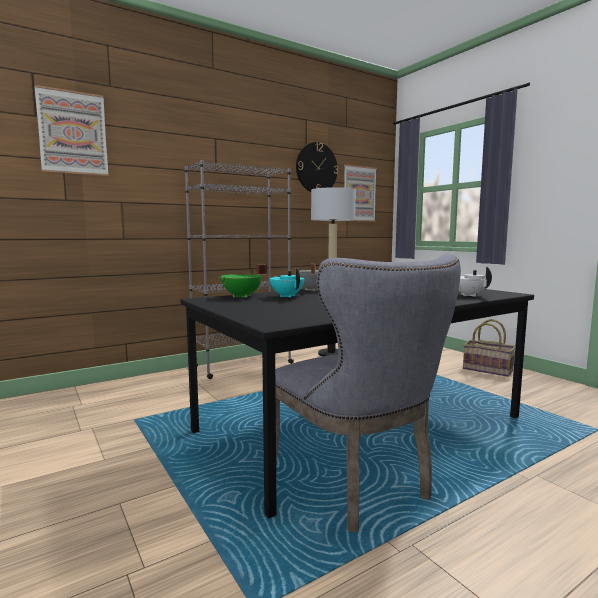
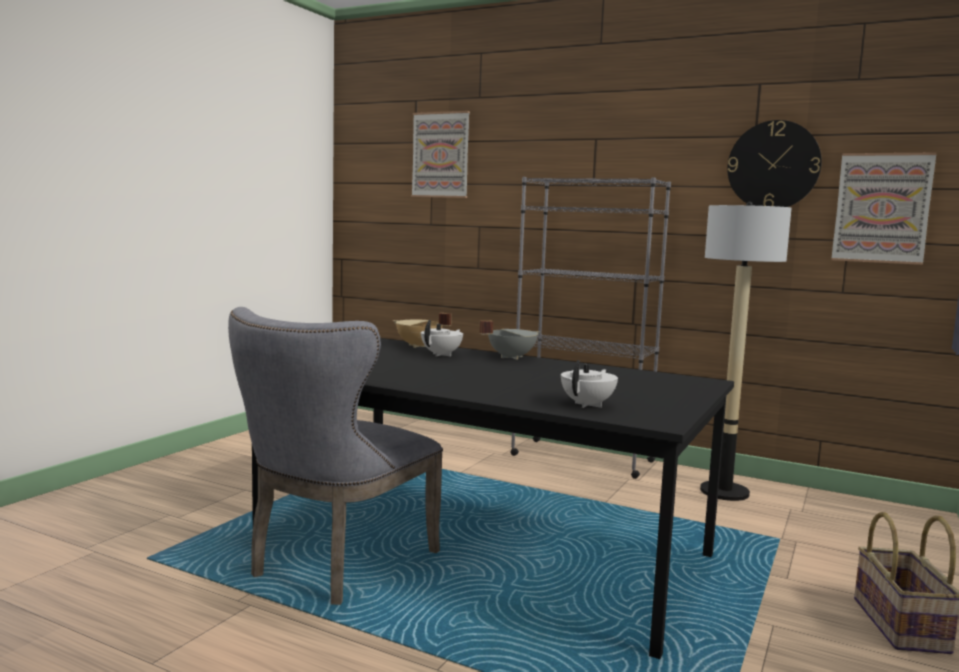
camera: 60 degrees right, 0 degrees up
green cooking pot [218,264,267,298] -> beige cooking pot [393,313,452,348]
turquoise teapot [270,267,304,298] -> white teapot [421,320,463,357]

